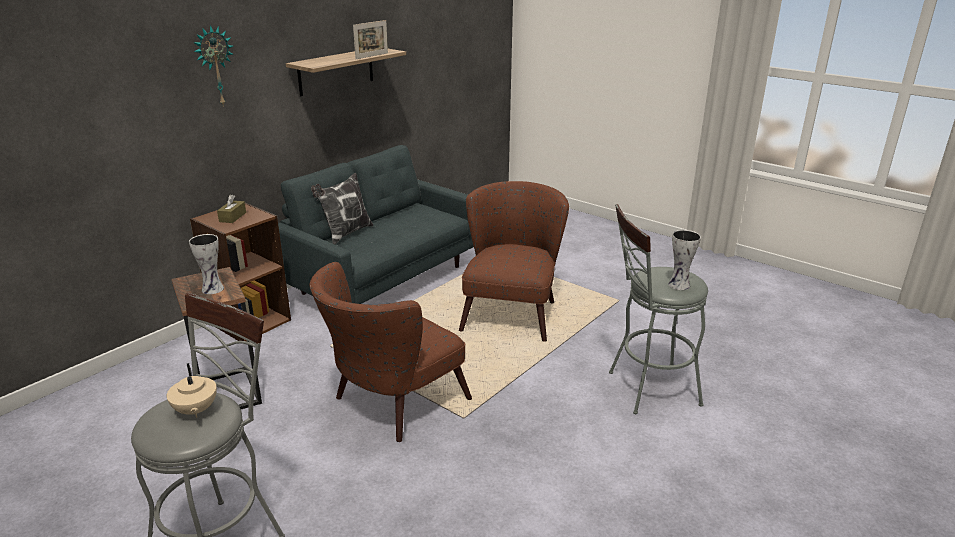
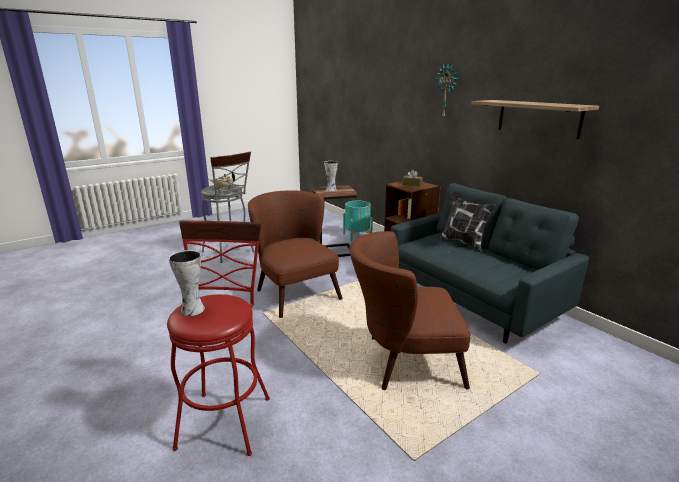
camera: 105 degrees right, 5 degrees down
picture frame [353,20,388,59] -> none
brown armchair [459,181,569,342] -> brown armchair turned 150 degrees clockwise [349,231,471,390]
grey stool [609,204,708,414] -> red stool [167,221,270,456]
none -> turquoise planter [343,201,373,242]

